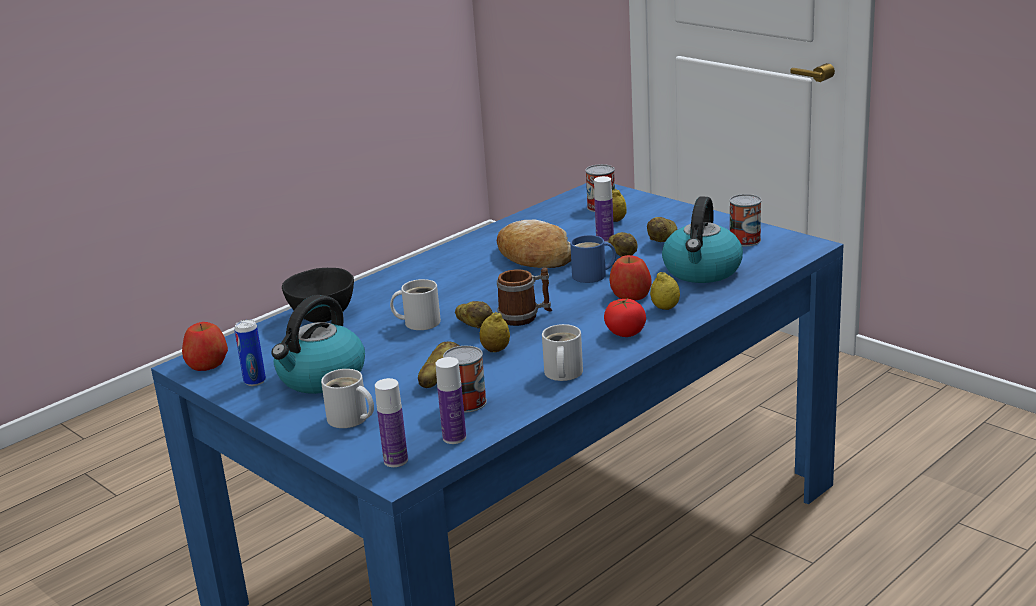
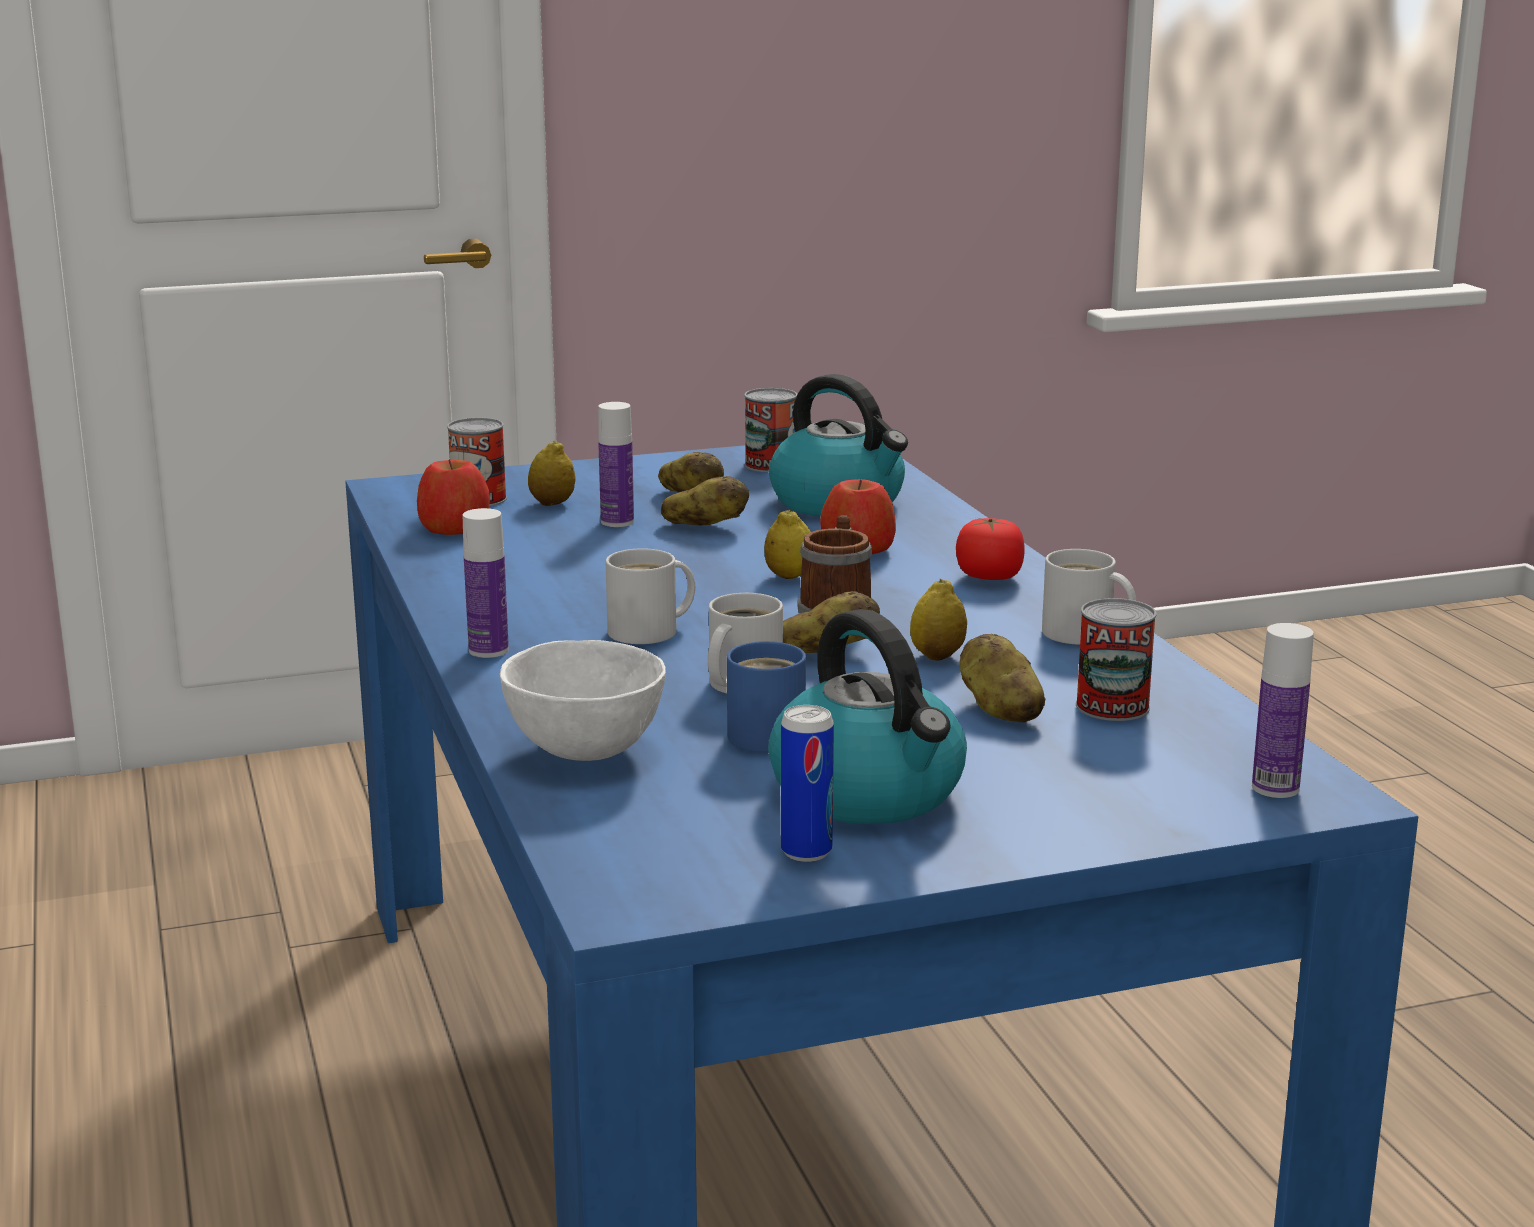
camera: 65 degrees left, 5 degrees down
apple [182,322,228,371] -> apple moved to [417,459,490,535]
black bowl [282,268,354,323] -> white bowl [500,640,666,761]
white mug [321,369,374,428] -> white mug moved to [606,548,695,644]
bottle [435,357,466,444] -> bottle moved to [463,508,509,658]
bread [497,220,571,268] -> none
blue mug [570,235,616,283] -> blue mug moved to [727,641,806,752]
lemon [650,272,680,310] -> lemon moved to [764,509,811,579]

